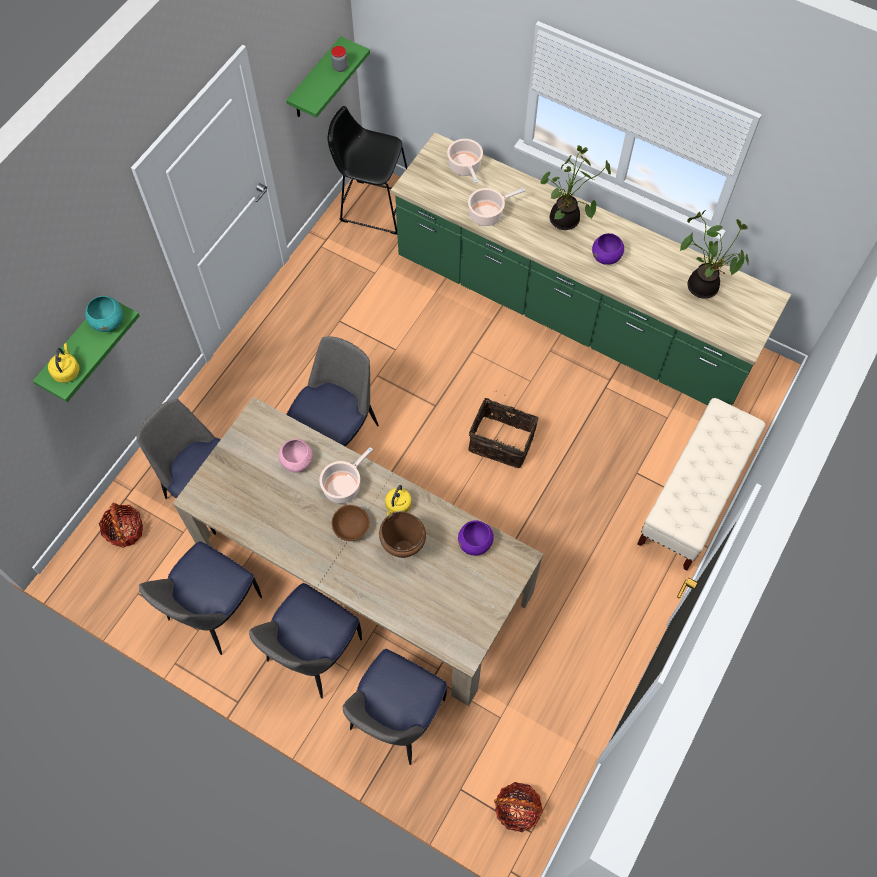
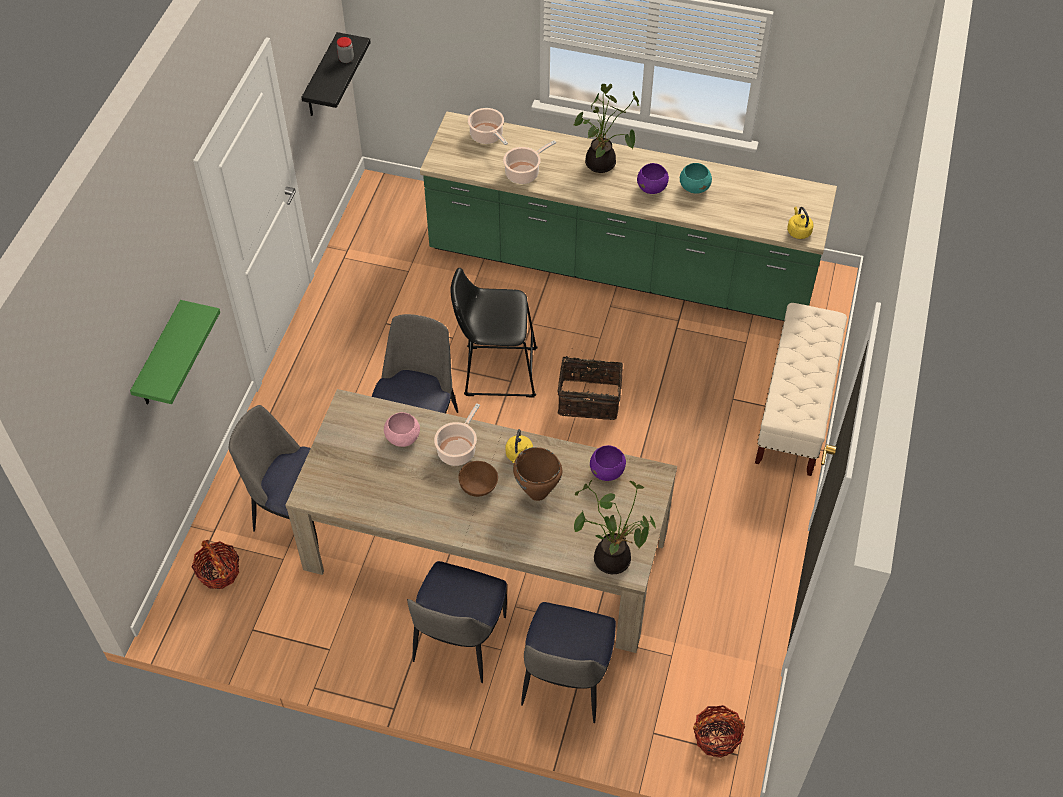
camera: 15 degrees left, 10 degrees down
yellow kettle [48,343,79,383] -> yellow kettle moved to [787,207,813,239]
turquoise bowl [85,296,123,332] -> turquoise bowl moved to [680,163,712,193]
chair [139,541,262,655] -> none
green shelf [286,36,370,118] -> black shelf [301,32,371,116]
black stool [327,106,407,235] -> black stool moved to [450,268,537,397]
potted plant [680,210,749,299] -> potted plant moved to [574,479,656,574]

